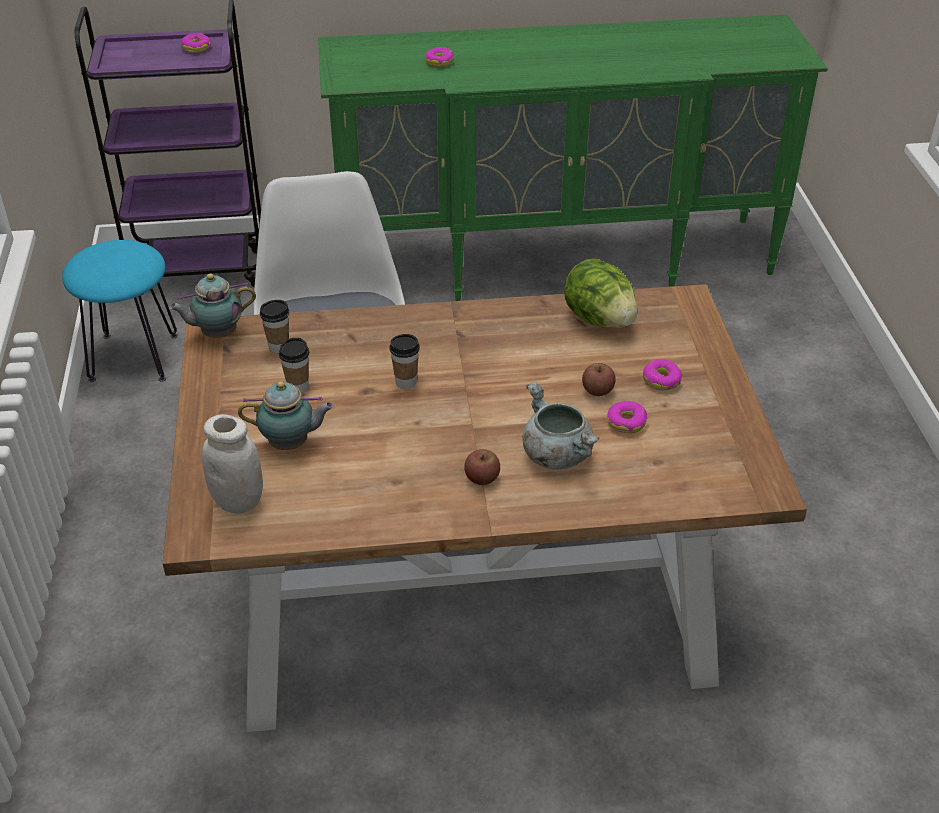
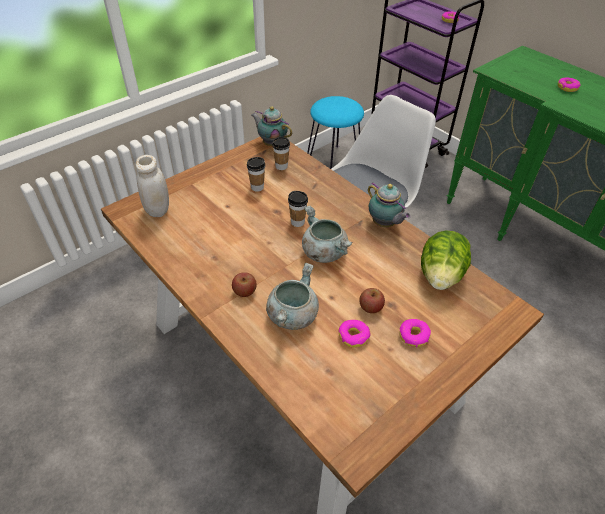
camera: 55 degrees right, 5 degrees up
teapot [238,381,334,450] -> teapot moved to [368,182,411,227]
none -> grey cooking pot [302,206,353,263]

